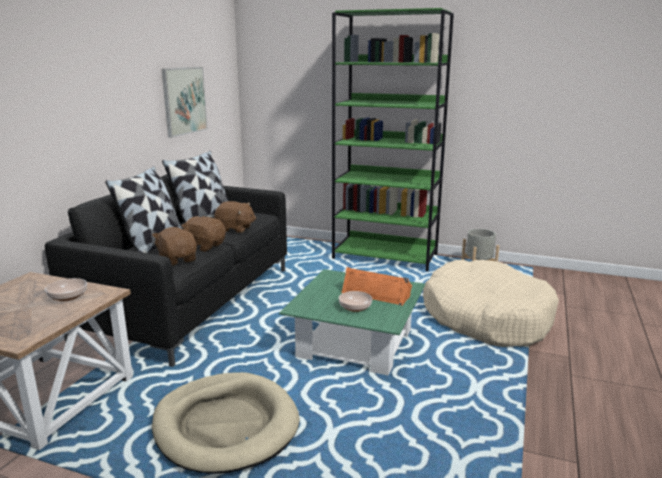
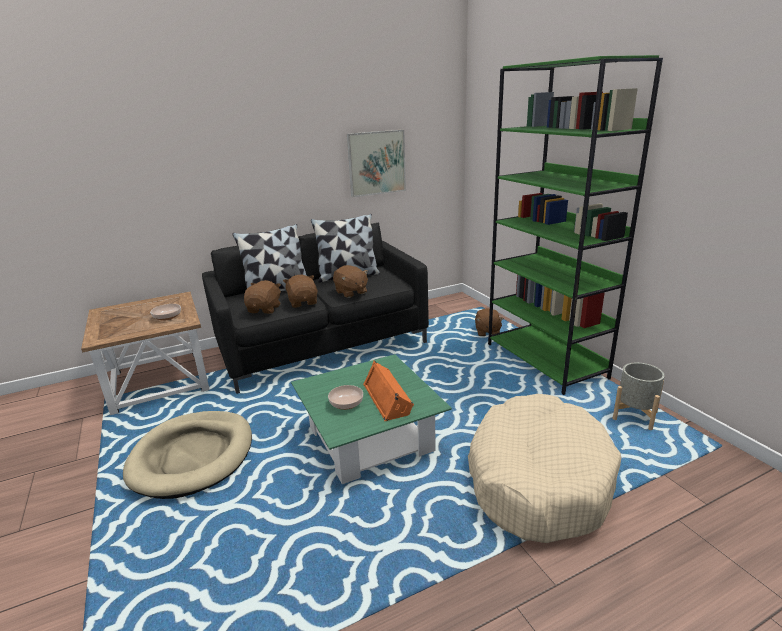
camera: 45 degrees right, 5 degrees up
none -> brown plush toy [475,308,504,336]

